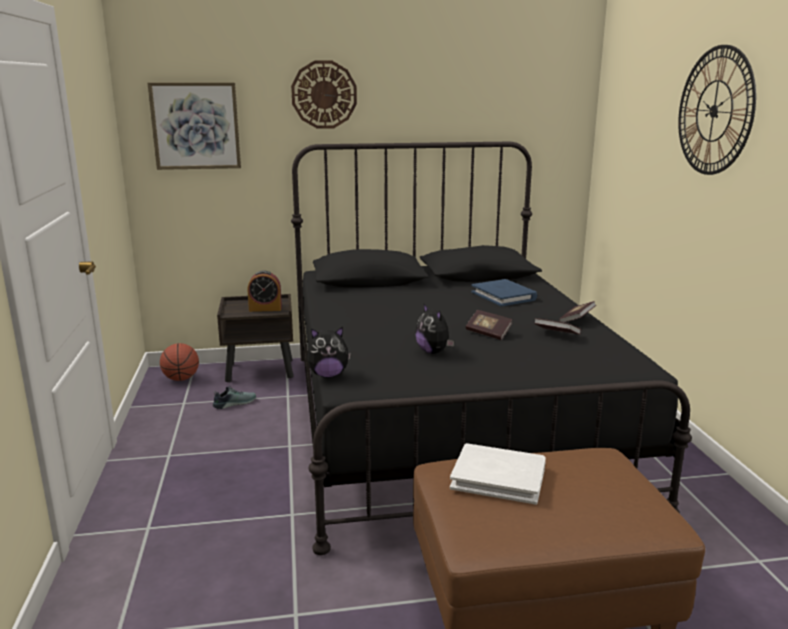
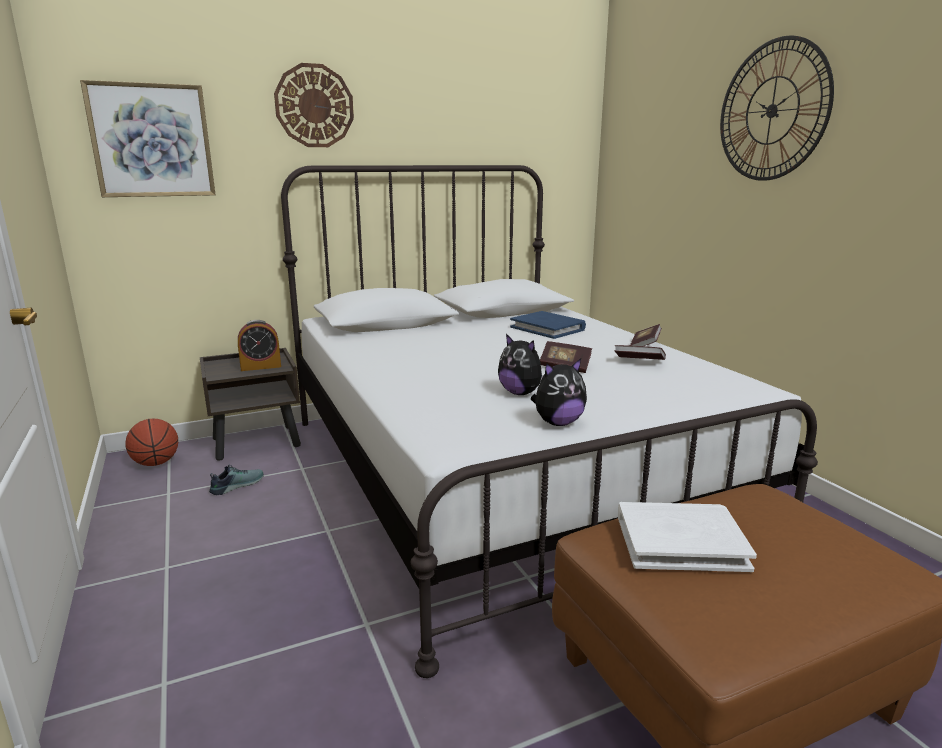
camera: 15 degrees left, 0 degrees up
black bed [291,142,692,555] -> white bed [281,165,818,678]
plush toy [307,327,351,378] -> plush toy moved to [531,359,587,426]

